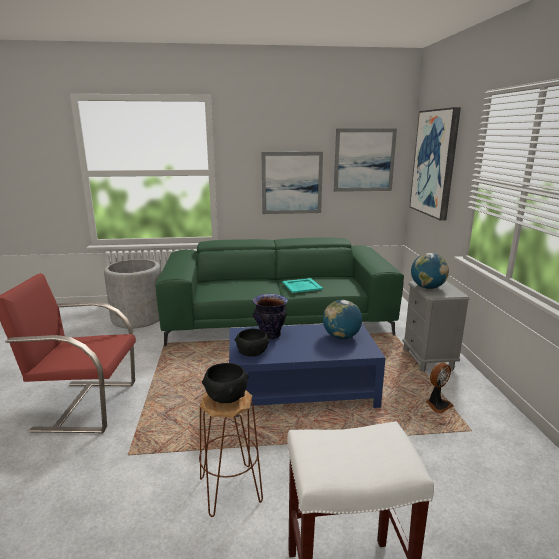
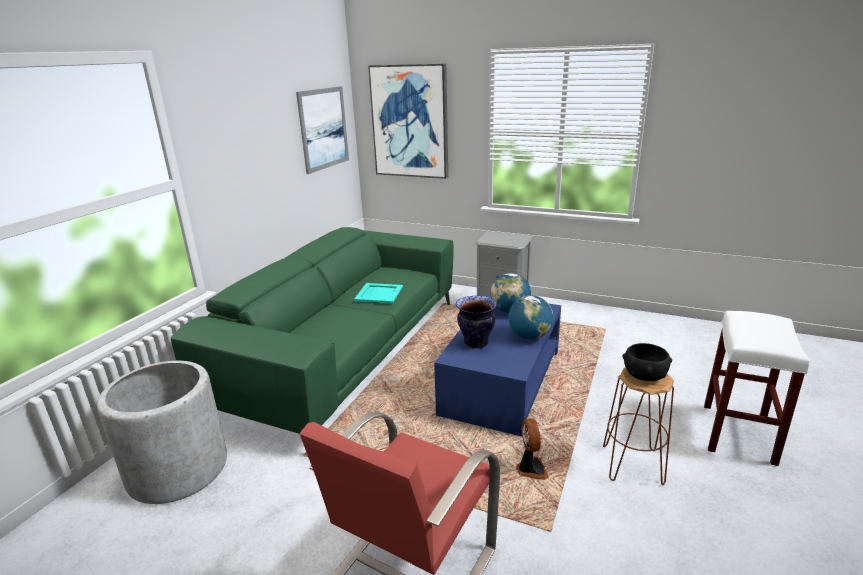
camera: 60 degrees left, 5 degrees up
black bowl [235,328,269,357] -> none
picture [262,152,323,214] -> none
globe [411,253,449,289] -> globe moved to [508,295,553,339]
fan [426,362,454,414] -> fan moved to [516,418,549,480]

